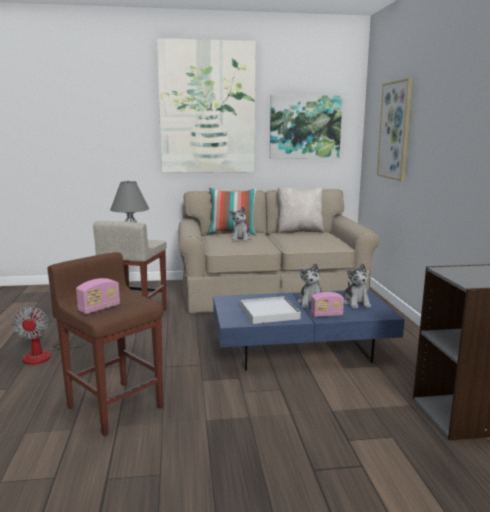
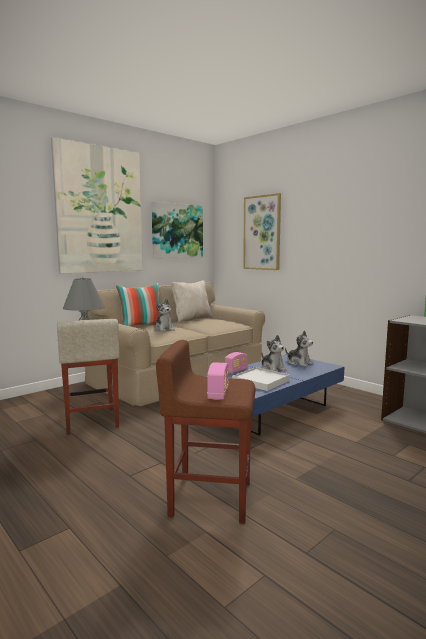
camera: 35 degrees left, 5 degrees down
fan [12,307,88,365] -> none
radio [311,292,344,317] -> radio moved to [225,352,248,373]

